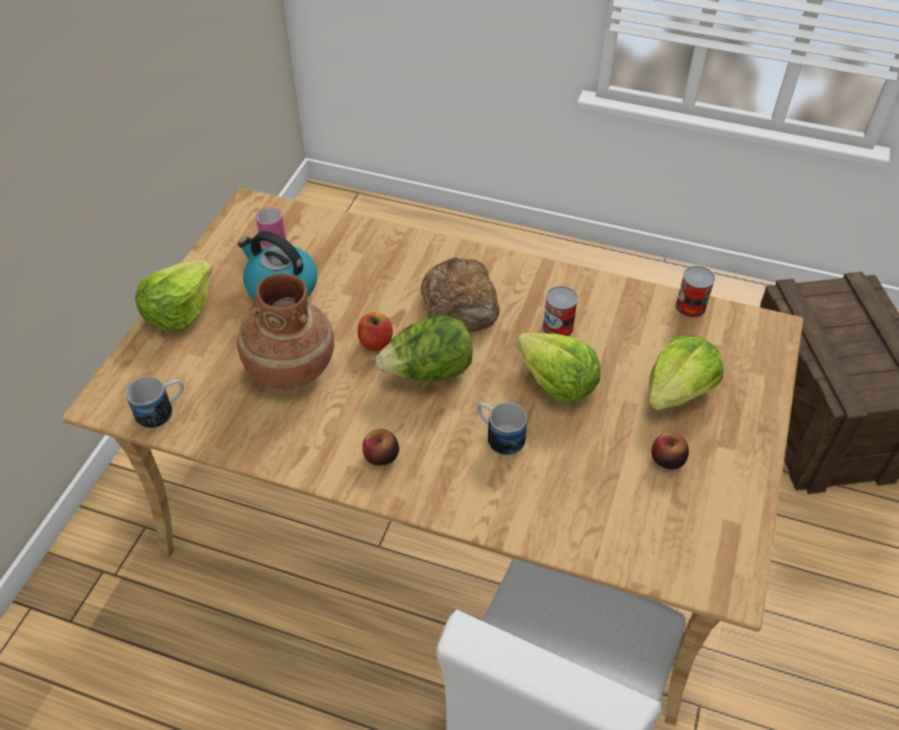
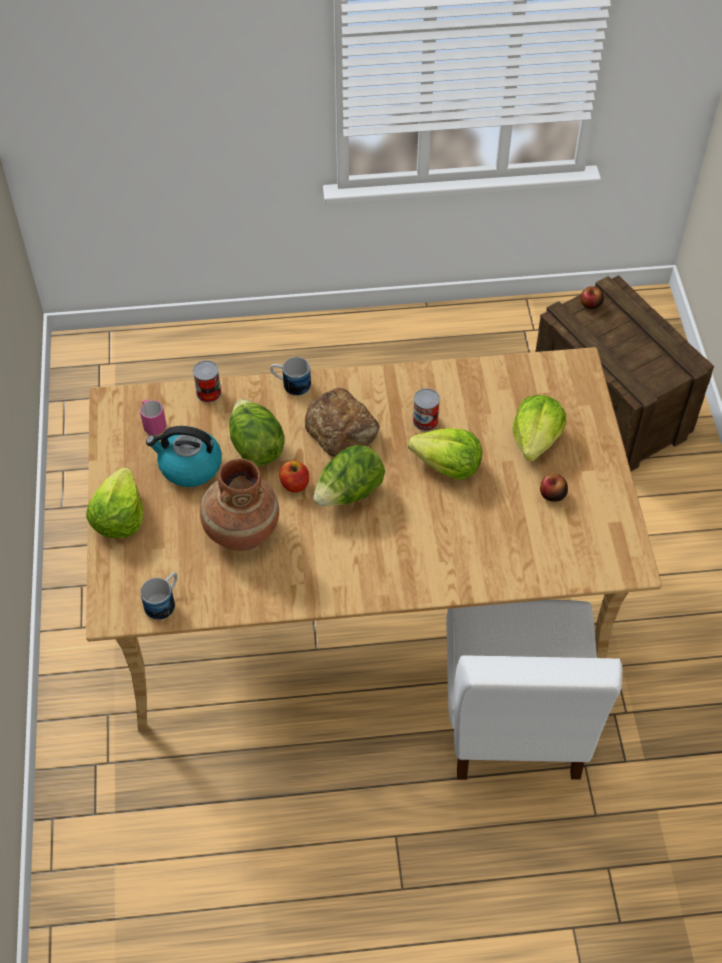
camera: 25 degrees left, 5 degrees up
apple [362,429,399,465] -> apple moved to [580,286,604,309]
mug [477,402,527,455] -> mug moved to [270,357,311,396]
can [675,266,715,318] -> can moved to [193,360,221,403]
none -> lettuce [229,399,284,466]

